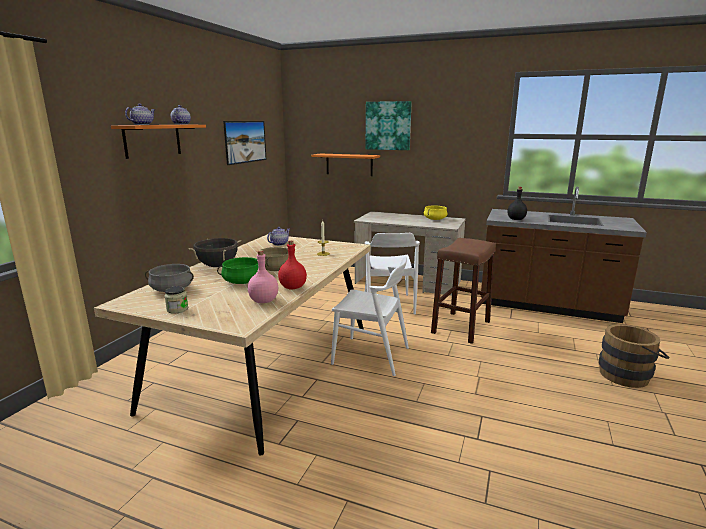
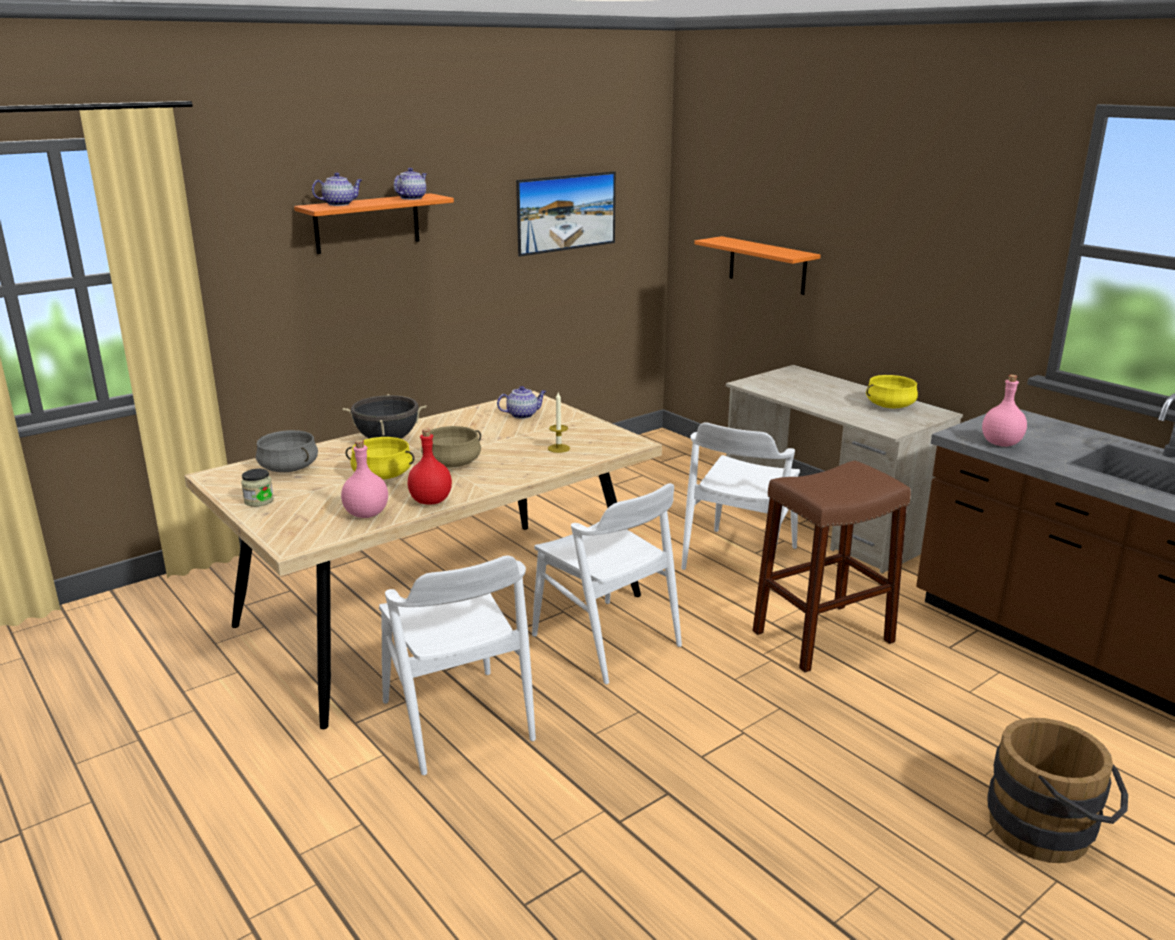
camera: 30 degrees right, 5 degrees up
green cooking pot [217,257,266,284] -> yellow cooking pot [346,437,415,480]
picture [366,101,412,150] -> none
black bottle [507,187,527,220] -> pink bottle [982,375,1027,447]
none -> white chair [379,556,536,775]

